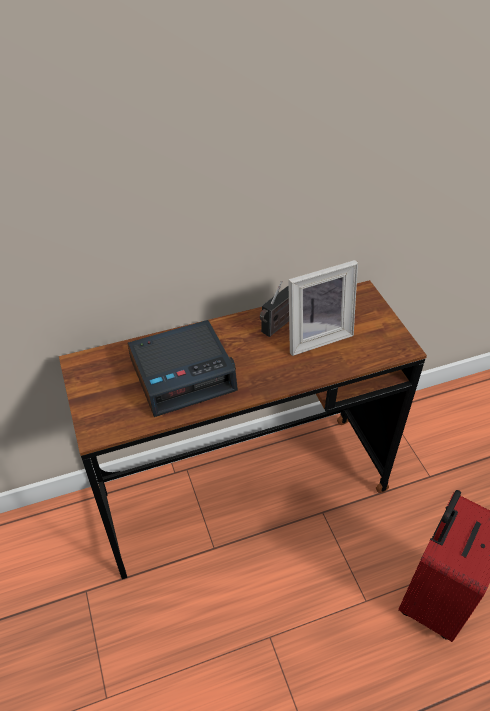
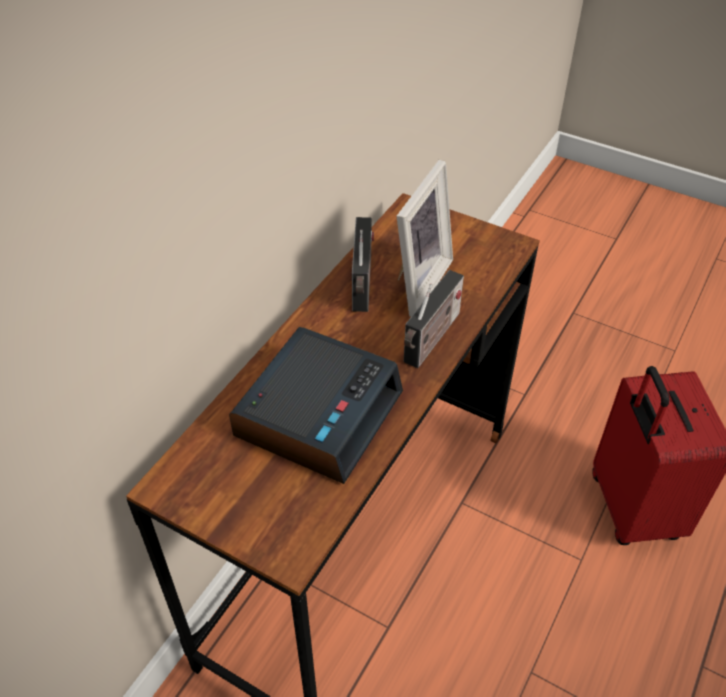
camera: 40 degrees left, 0 degrees up
none -> radio [404,270,464,368]

